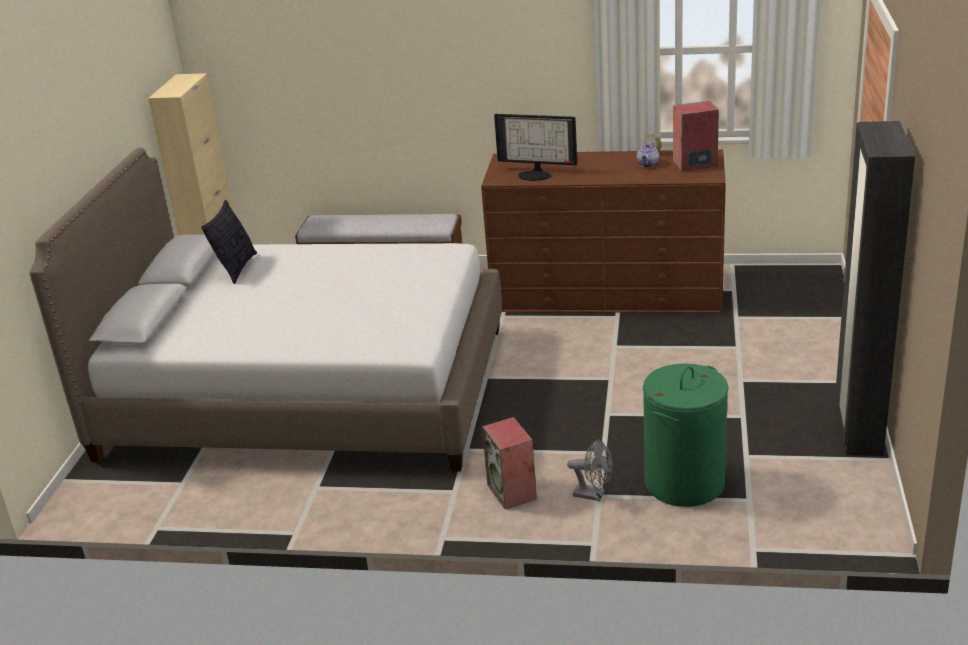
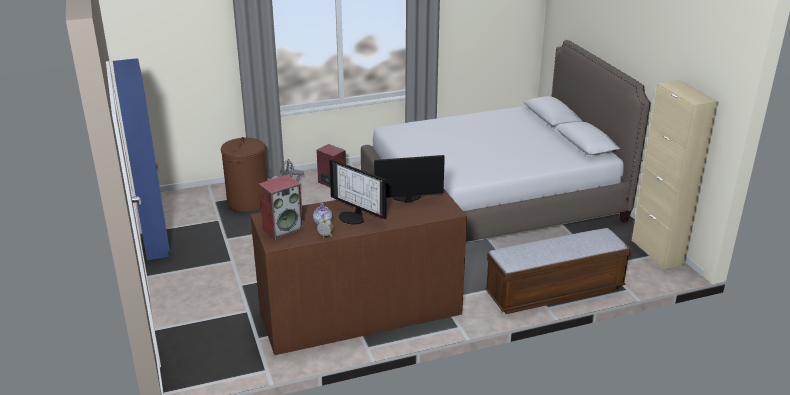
camera: 150 degrees right, 0 degrees up
pillow [201,200,257,284] -> none
green laundry basket [643,363,729,507] -> brown laundry basket [221,137,268,212]
black wardrobe [835,121,915,456] -> blue wardrobe [113,58,170,260]
none -> monitor [329,159,386,225]

